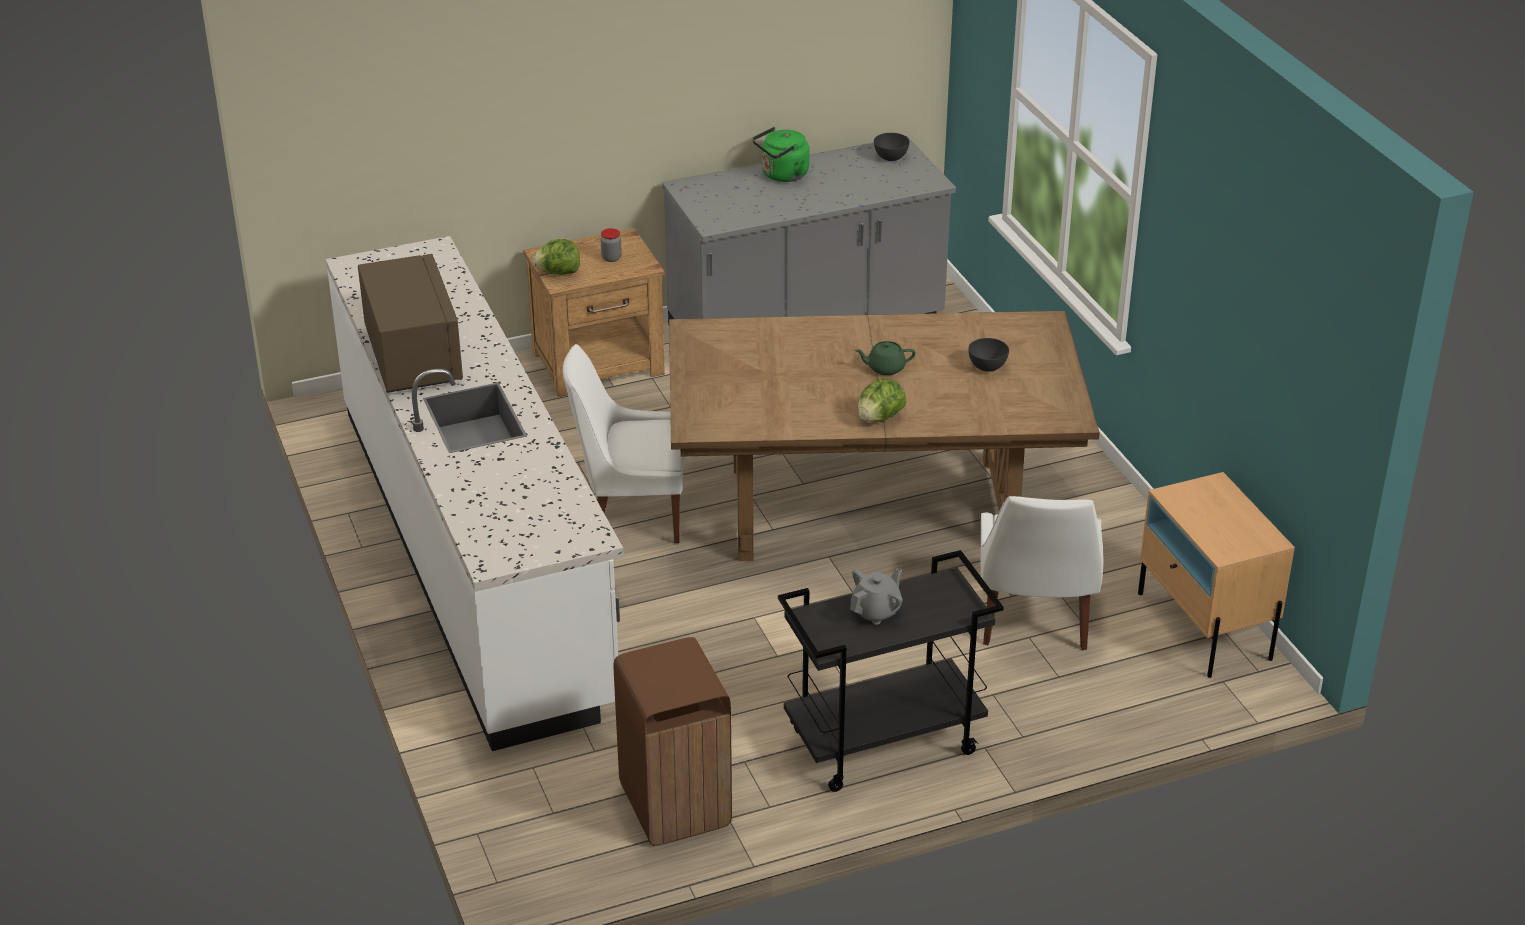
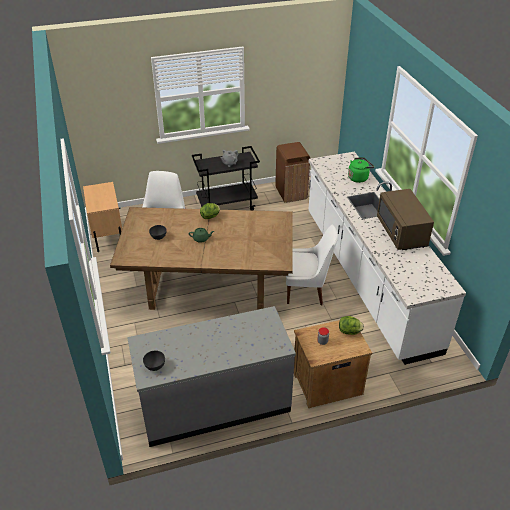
camera: 175 degrees left, 5 degrees up
green kettle [752,127,809,182] -> green kettle moved to [348,157,374,183]

